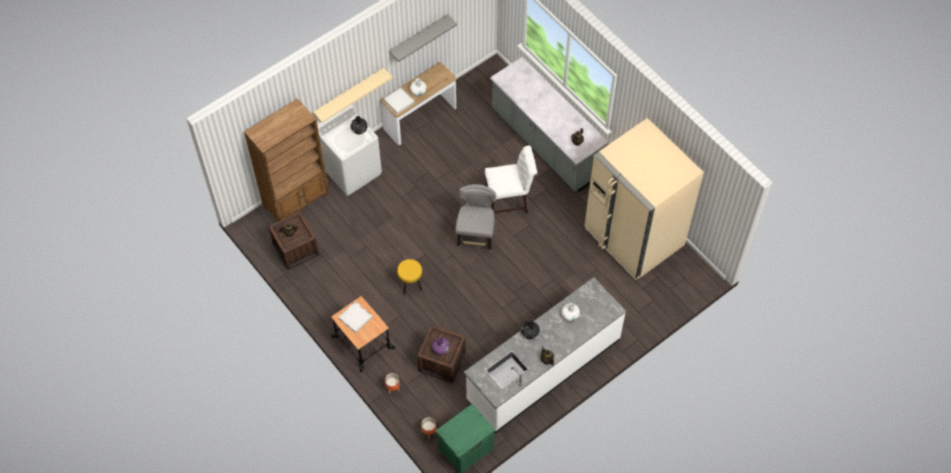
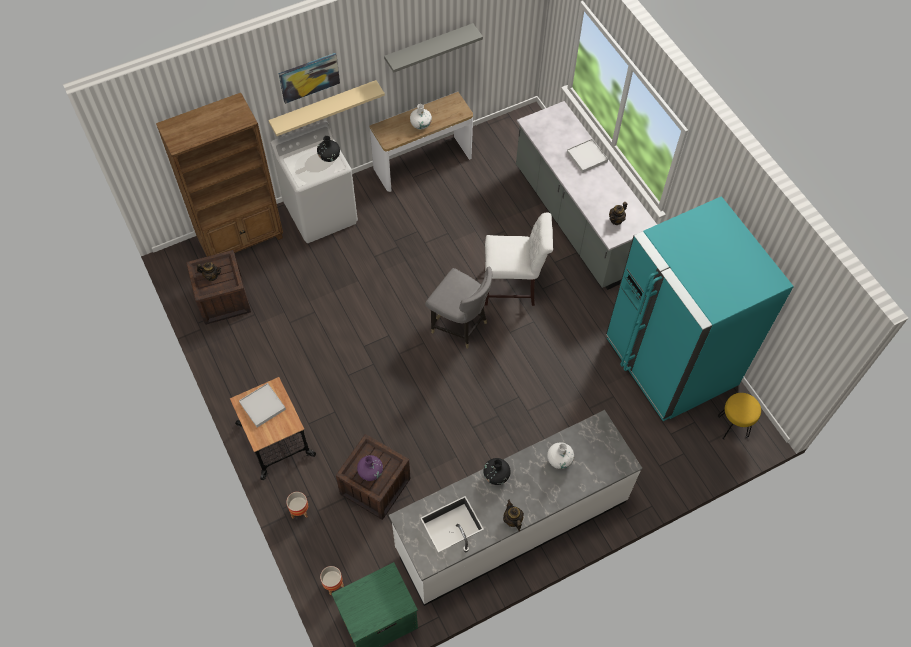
camera: 10 degrees right, 0 degrees up
white tray [384,87,415,114] -> white tray moved to [567,139,608,173]
yellow stool [397,259,422,295] -> yellow stool moved to [718,393,761,439]
grey chair [455,184,496,252] -> grey chair turned 105 degrees clockwise [425,267,492,349]
beige fridge [584,118,704,280] -> turquoise fridge [606,196,794,421]
none -> picture [279,53,340,104]

